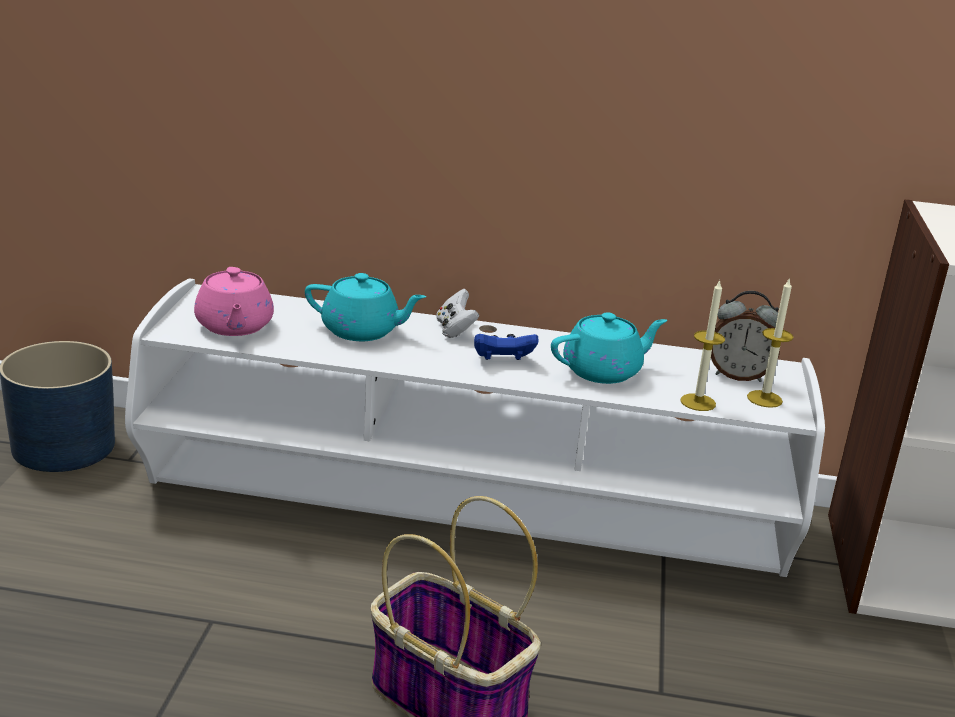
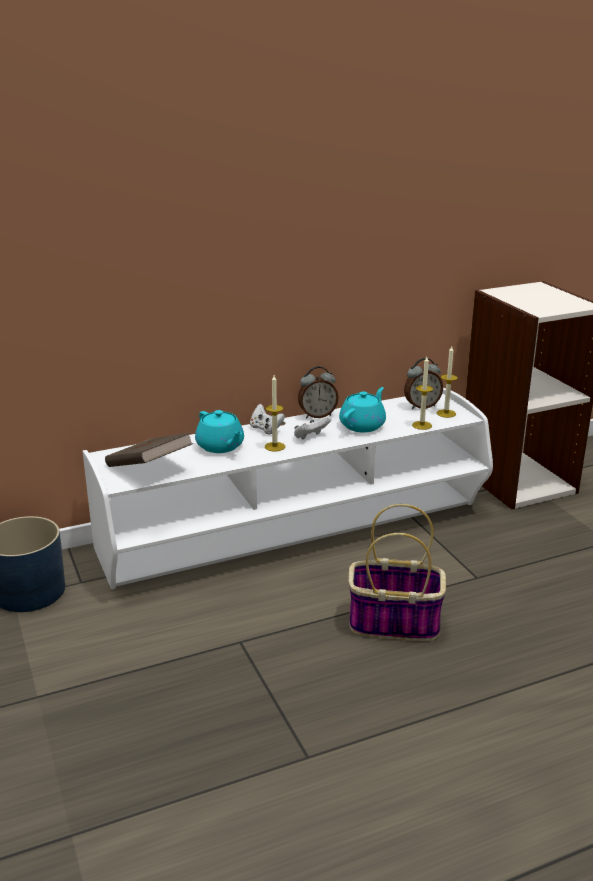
camera: 30 degrees left, 0 degrees up
pink teapot [194,267,274,336] -> brown book [105,433,193,467]
turquoise teapot [305,273,426,341] -> turquoise teapot turned 75 degrees clockwise [195,410,244,453]
blue game controller [474,334,539,360] -> white game controller [294,416,331,439]
none -> candle [265,375,285,452]
none -> alarm clock [298,366,339,418]

